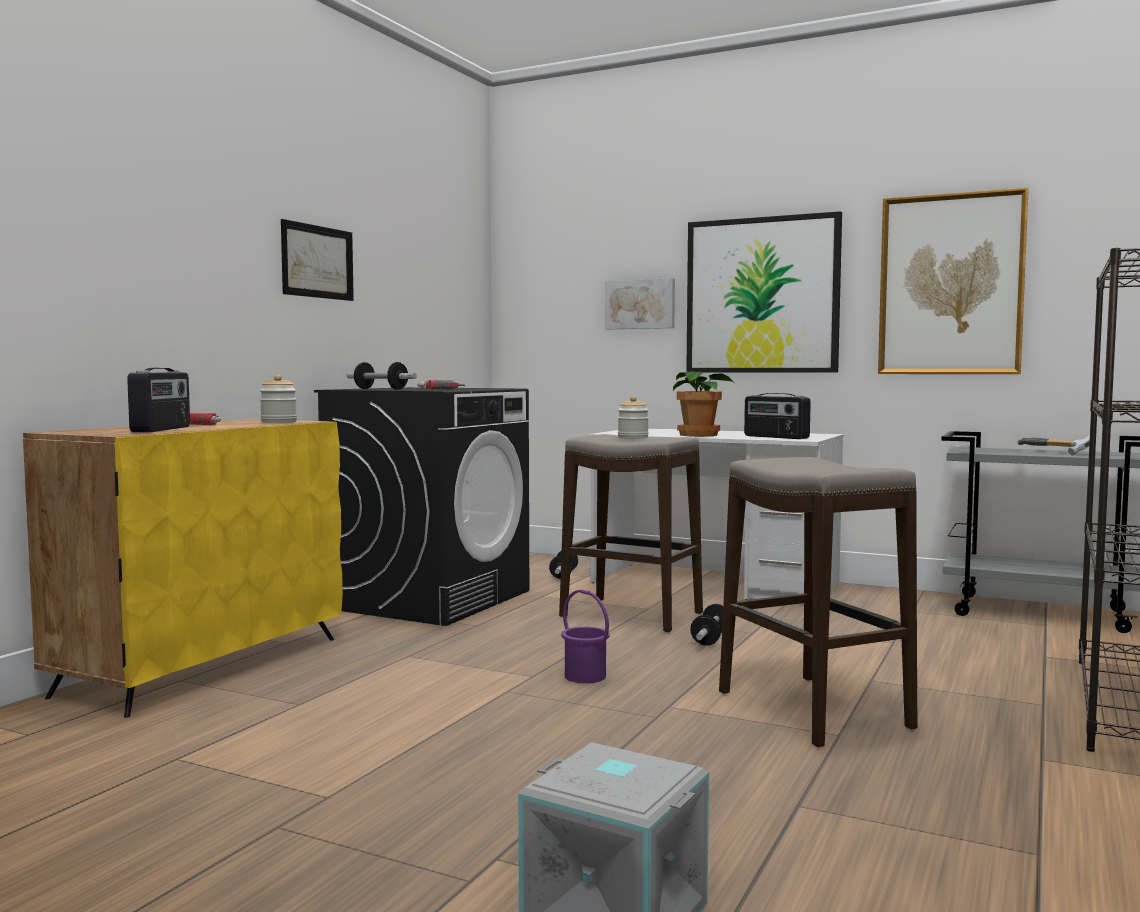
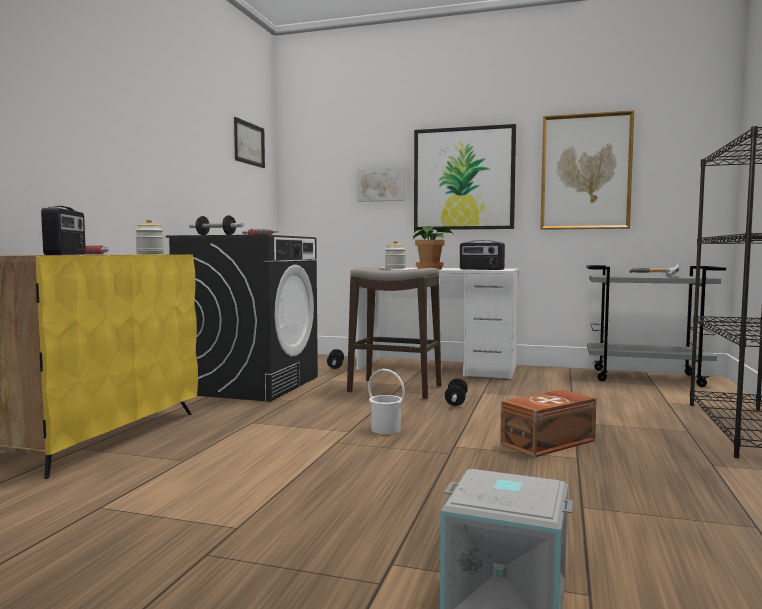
camera: 10 degrees left, 0 degrees up
picture [281,219,354,301] -> picture moved to [234,117,265,168]
purple bucket [561,589,610,683] -> white bucket [368,369,405,434]
stool [719,457,917,748] -> brown storage box [500,390,597,458]

